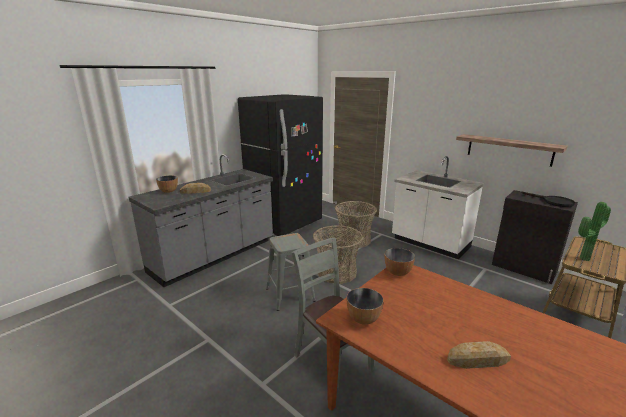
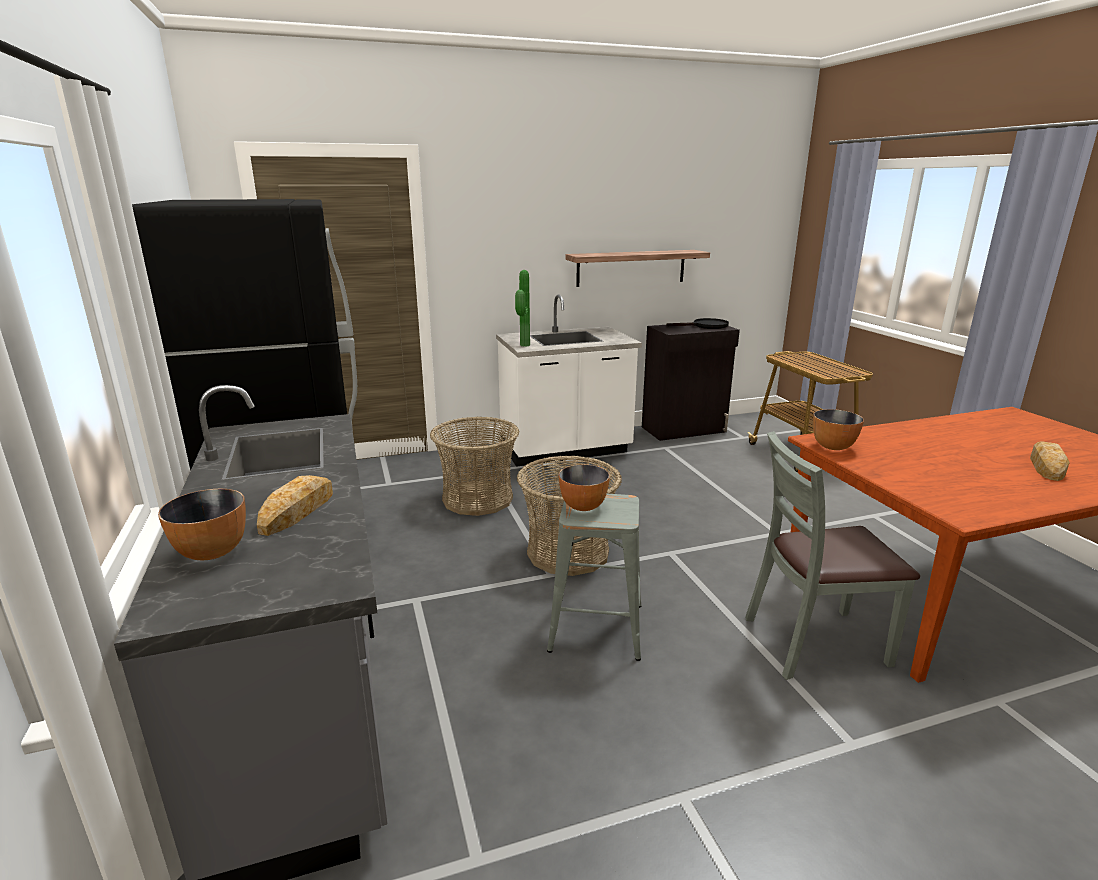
camera: 60 degrees left, 0 degrees up
bowl [347,288,384,325] -> bowl moved to [559,465,610,511]
potted plant [578,202,611,261] -> potted plant moved to [515,270,530,346]

